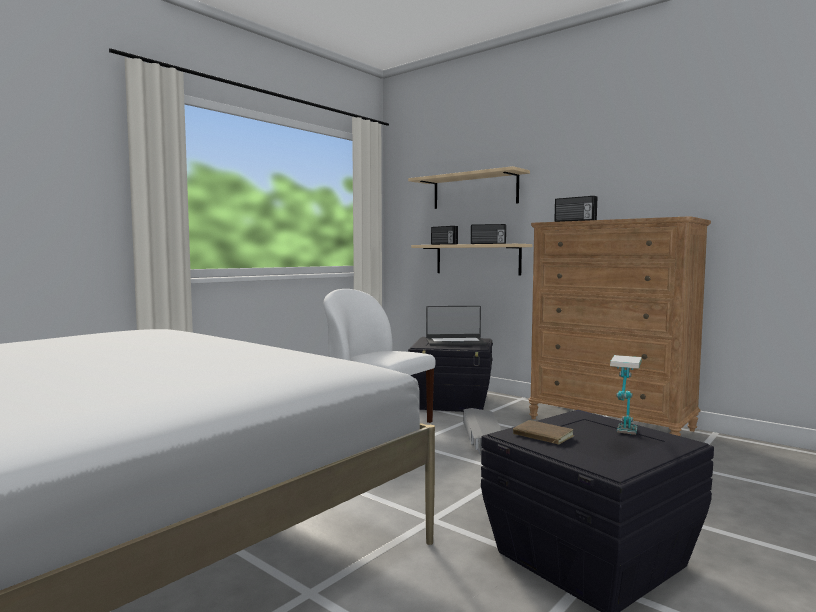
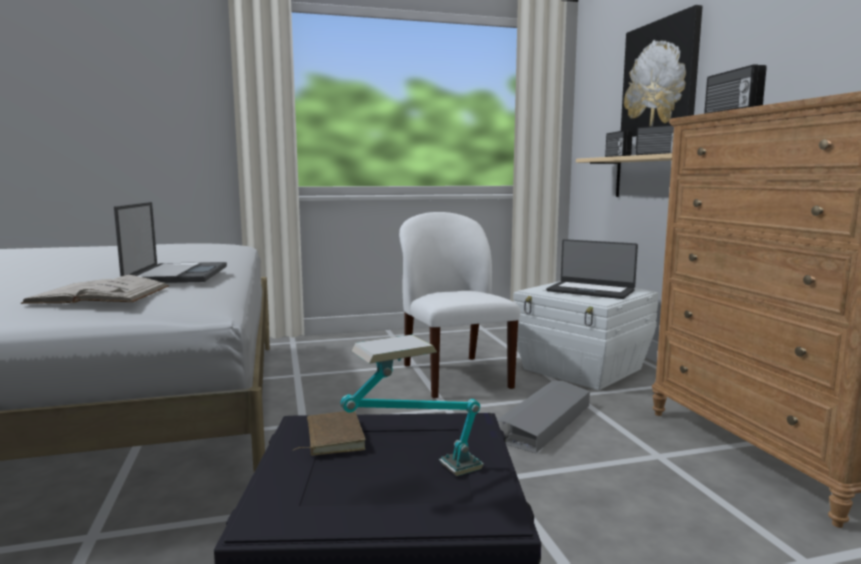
camera: 35 degrees right, 5 degrees up
beige shelf [408,166,530,209] -> picture [621,5,702,137]
black storage box [408,337,493,412] -> white storage box [513,281,659,390]
none -> white book [21,275,169,304]
none -> laptop [114,202,227,283]

